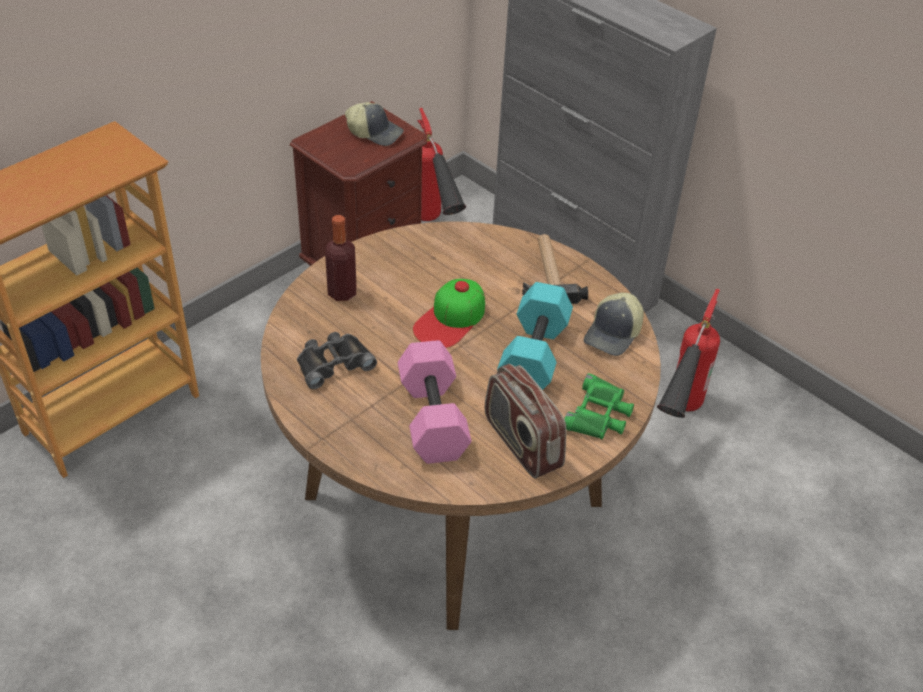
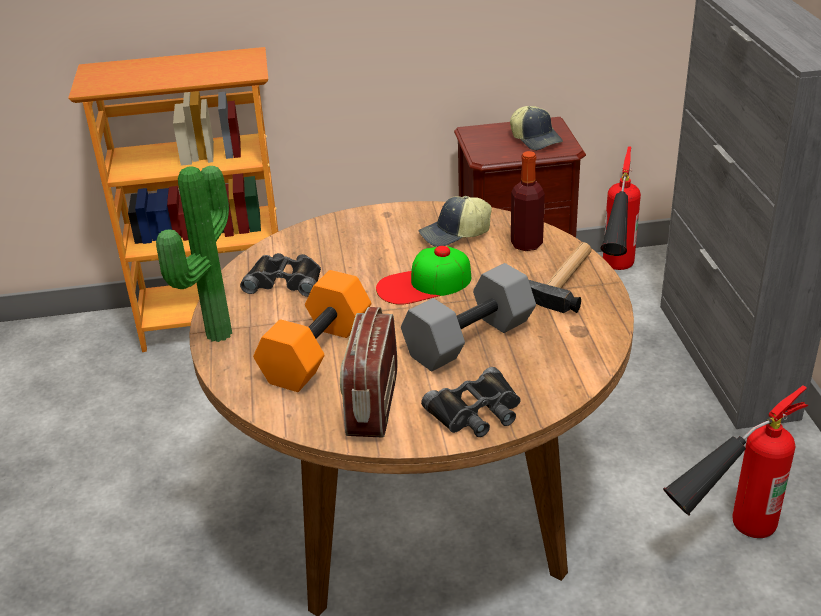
camera: 40 degrees right, 10 degrees down
bottle [325,215,356,301] -> bottle moved to [511,151,545,251]
pink dumbbell [398,340,472,464] -> orange dumbbell [253,270,371,392]
turquoise dumbbell [497,282,573,390] -> grey dumbbell [401,263,536,371]
green binoculars [564,373,634,439] -> black binoculars [421,367,521,437]
cap [584,293,644,356] -> cap moved to [418,196,492,247]
none -> potted plant [156,166,232,342]

